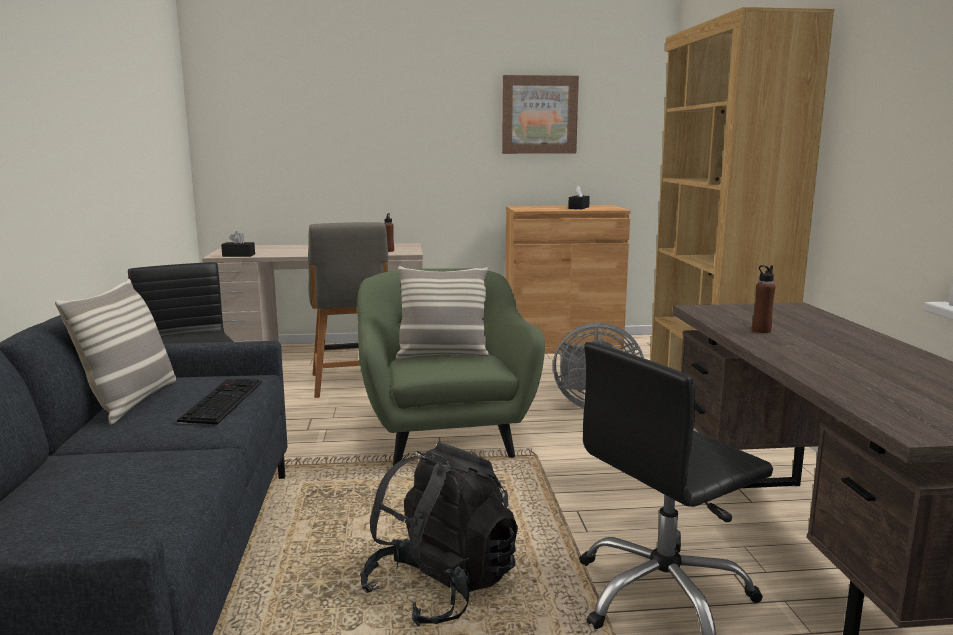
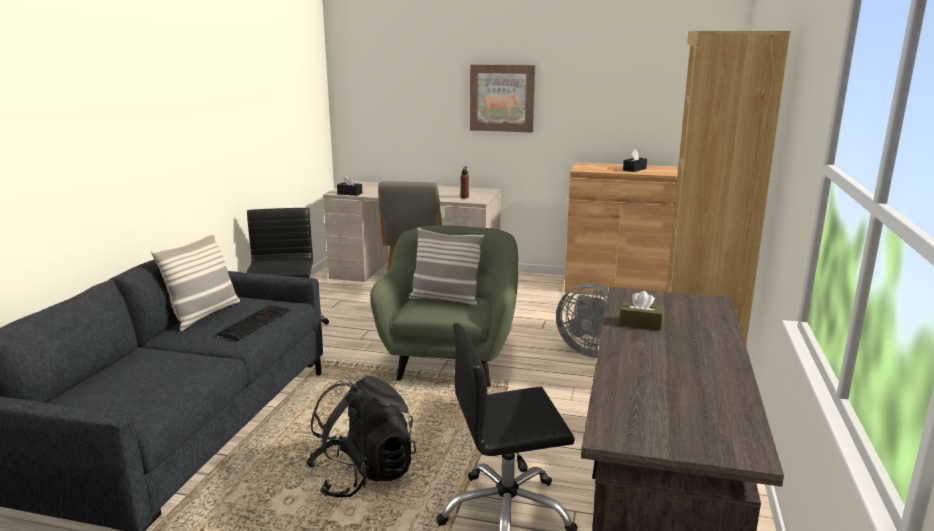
camera: 20 degrees right, 5 degrees up
picture [502,75,579,154] -> picture moved to [470,64,535,133]
brown bottle [752,265,776,333] -> brown tissue box [619,291,664,331]

